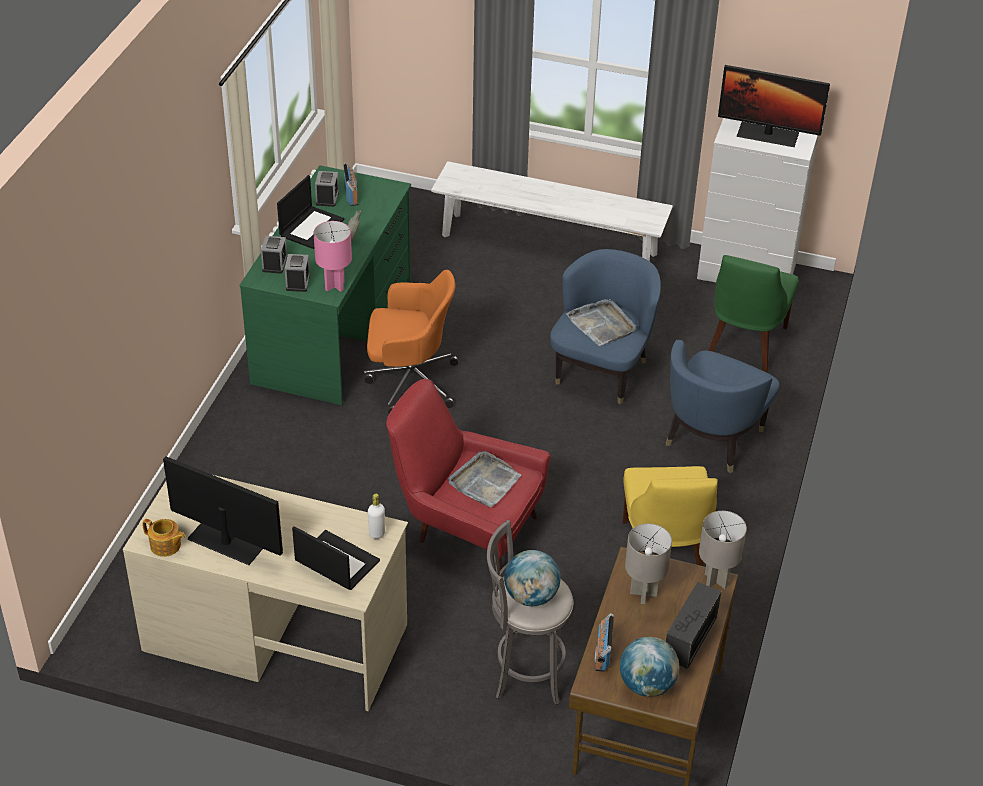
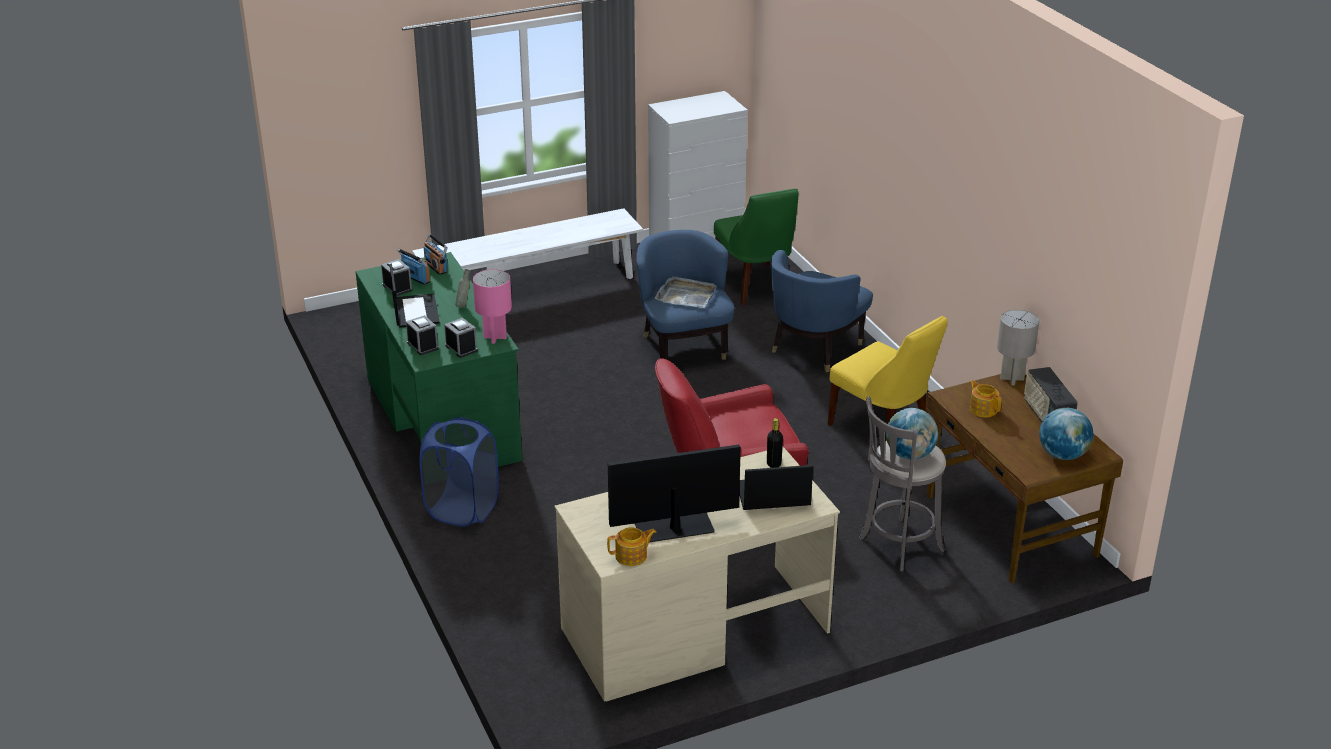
camera: 40 degrees left, 10 degrees down
orange office chair [364,270,458,413] -> none
white bottle [368,494,385,539] -> black bottle [767,418,783,468]
grey tray [448,451,521,507] -> none
radio [594,613,614,672] -> radio moved to [424,234,448,275]
grey table lamp [625,523,672,604] -> teapot [970,380,1001,417]
blue armchair [666,340,779,473] -> blue armchair turned 45 degrees clockwise [771,250,873,372]
monitor [718,65,830,147] -> none
none -> blue laundry basket [419,417,499,527]

